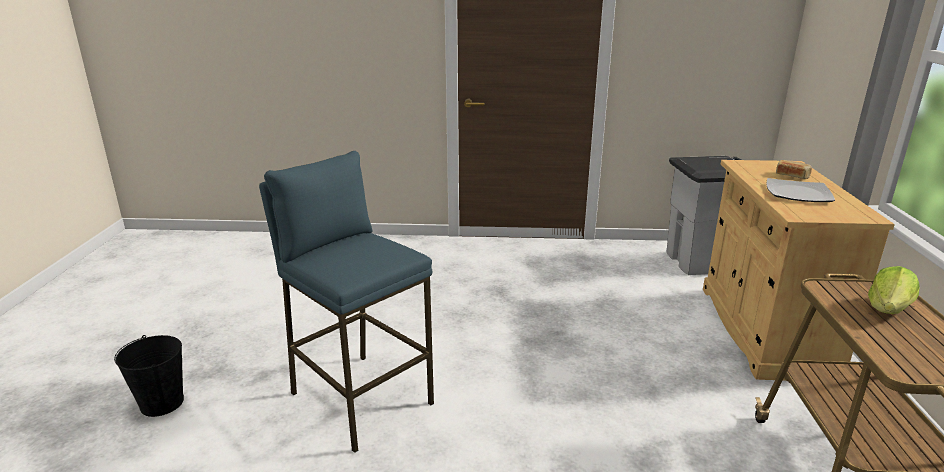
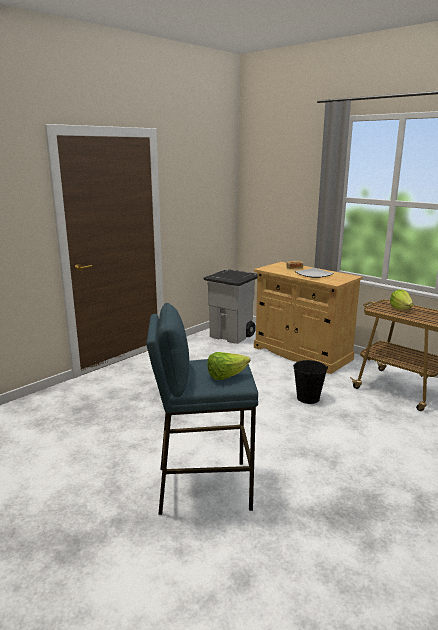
camera: 50 degrees left, 5 degrees down
black bucket [114,335,184,417] -> black bucket moved to [293,360,328,404]
none -> lettuce [207,352,250,380]

